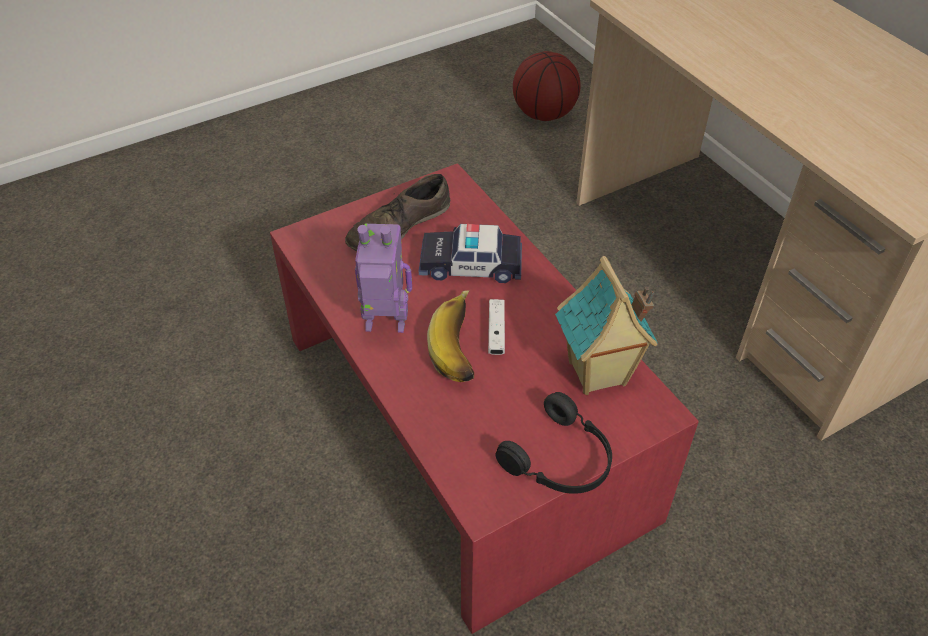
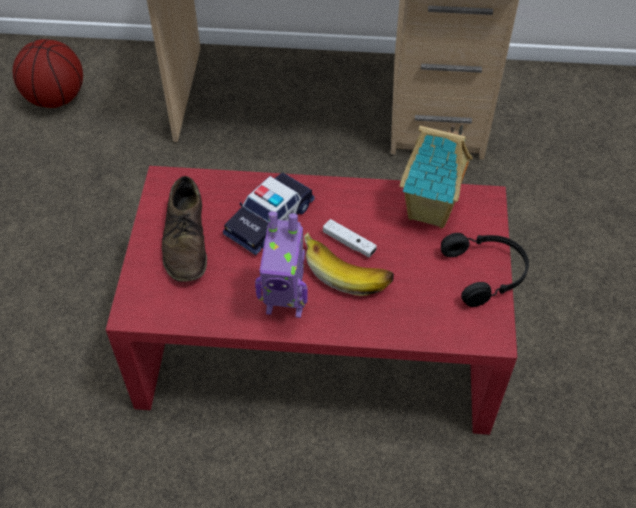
camera: 55 degrees left, 5 degrees up
toy robot [355,223,412,333] -> toy robot turned 120 degrees counterclockwise [255,211,308,318]

